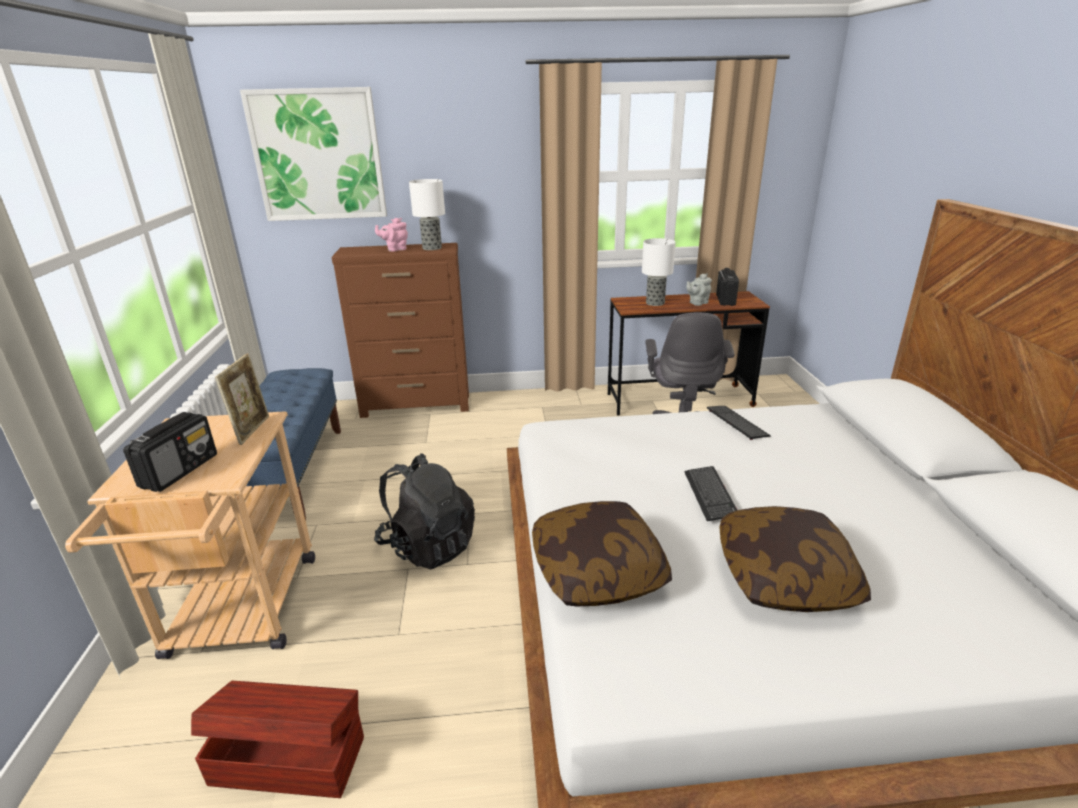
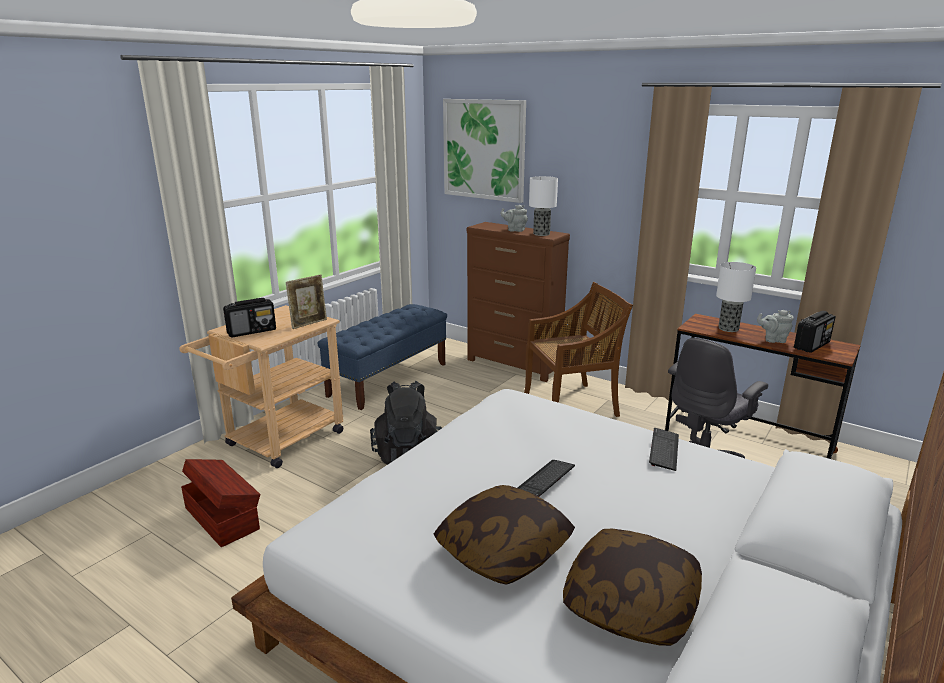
camera: 40 degrees right, 5 degrees down
pink teapot [375,218,408,252] -> grey teapot [500,205,528,232]
pillow [532,501,672,606] -> pillow moved to [563,529,702,646]
none -> brown chair [524,282,633,417]

